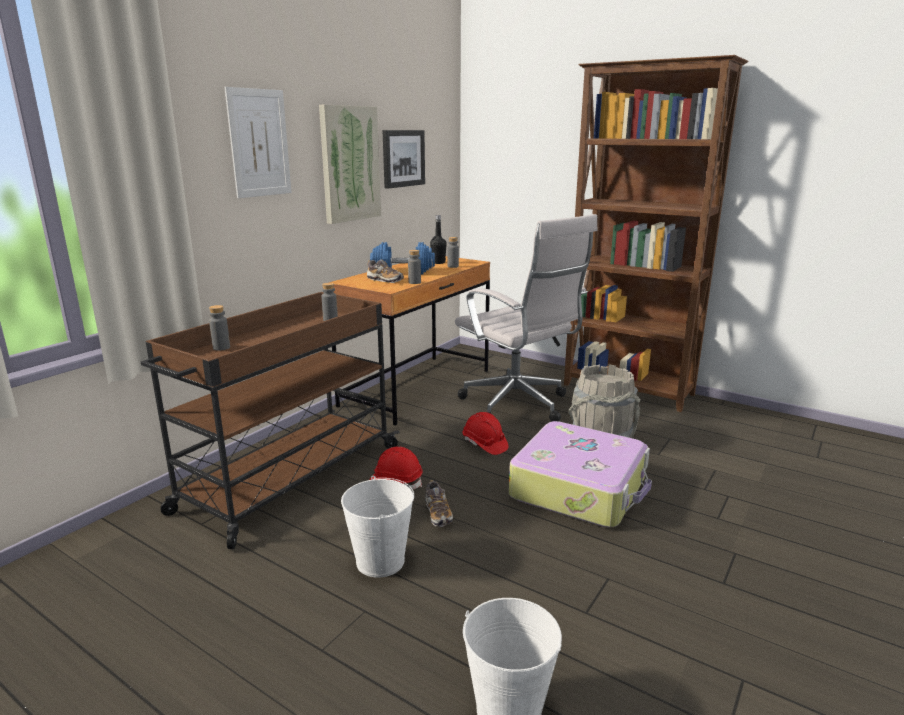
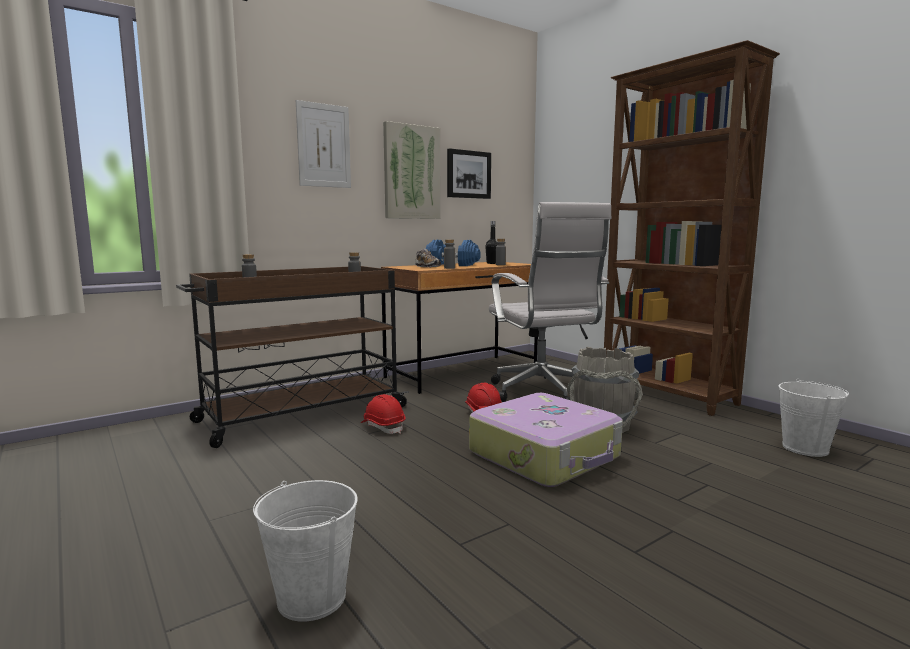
camera: 20 degrees right, 10 degrees down
white bucket [341,476,414,578] -> white bucket moved to [779,379,849,457]
shoe [425,480,453,527] -> none

